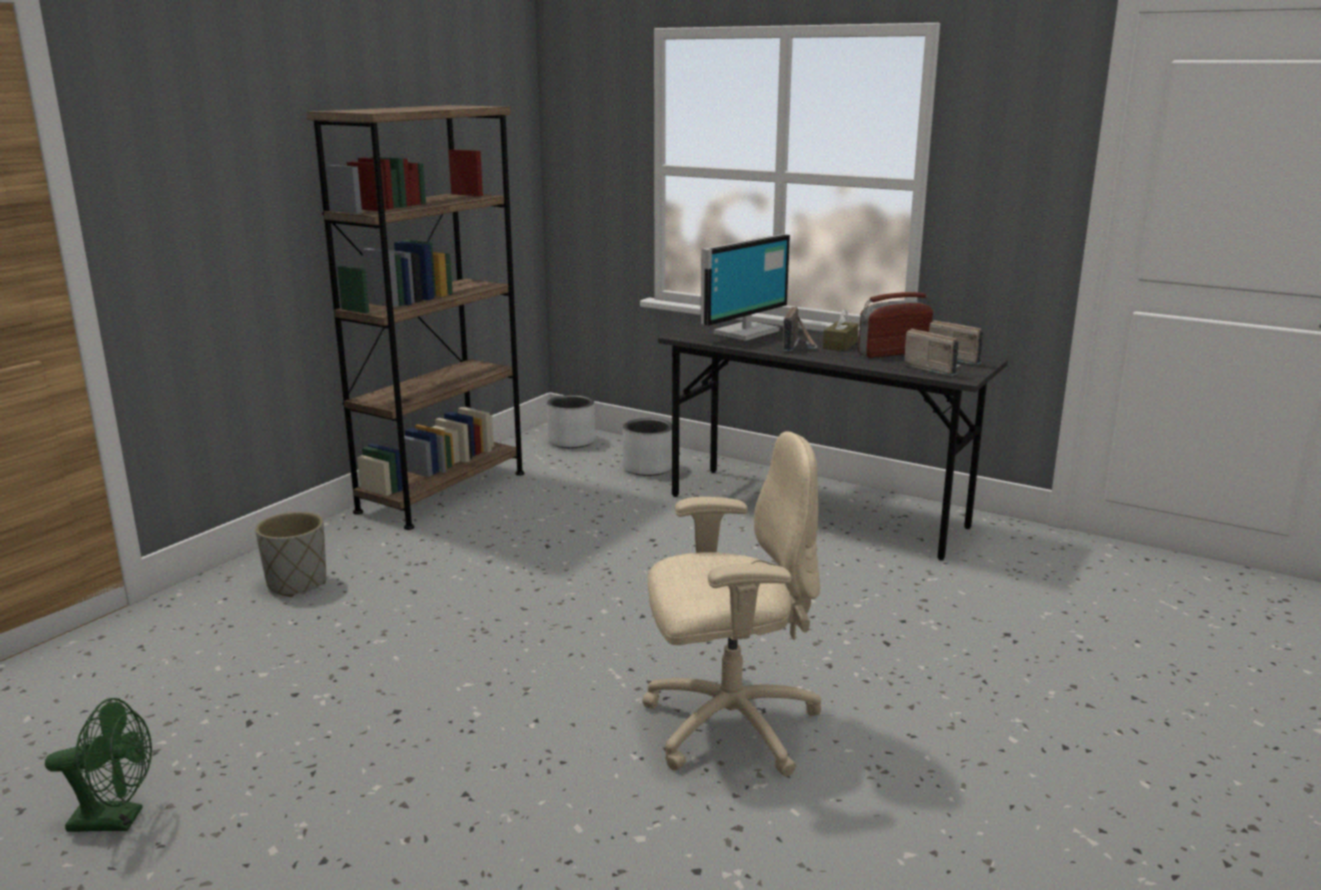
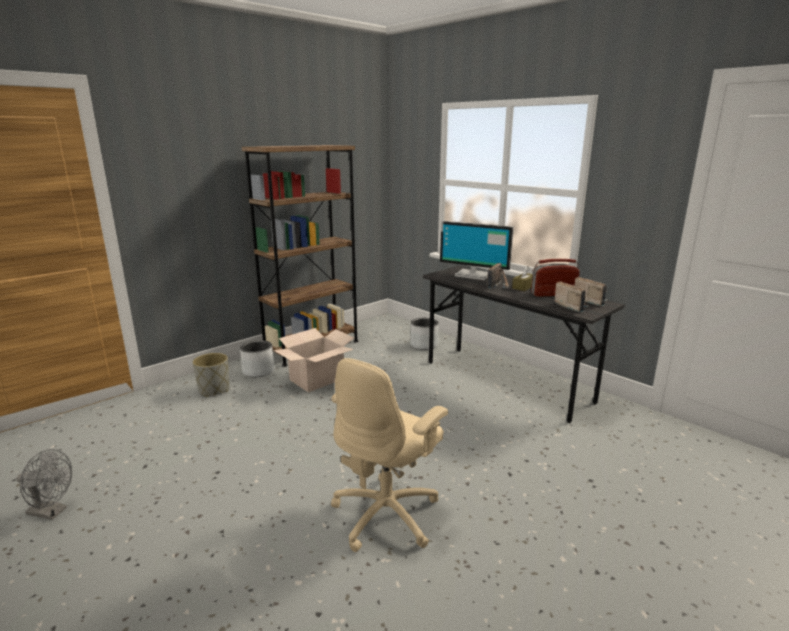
camera: 15 degrees right, 0 degrees up
green fan [45,698,152,832] -> grey fan [17,449,72,520]
grey planter [547,395,595,448] -> grey planter moved to [240,340,274,377]
beige office chair [642,431,821,776] -> beige office chair turned 120 degrees clockwise [331,358,448,552]
monitor [701,234,790,341] -> monitor turned 60 degrees clockwise [440,221,514,280]
none -> cardboard box [273,328,354,392]

